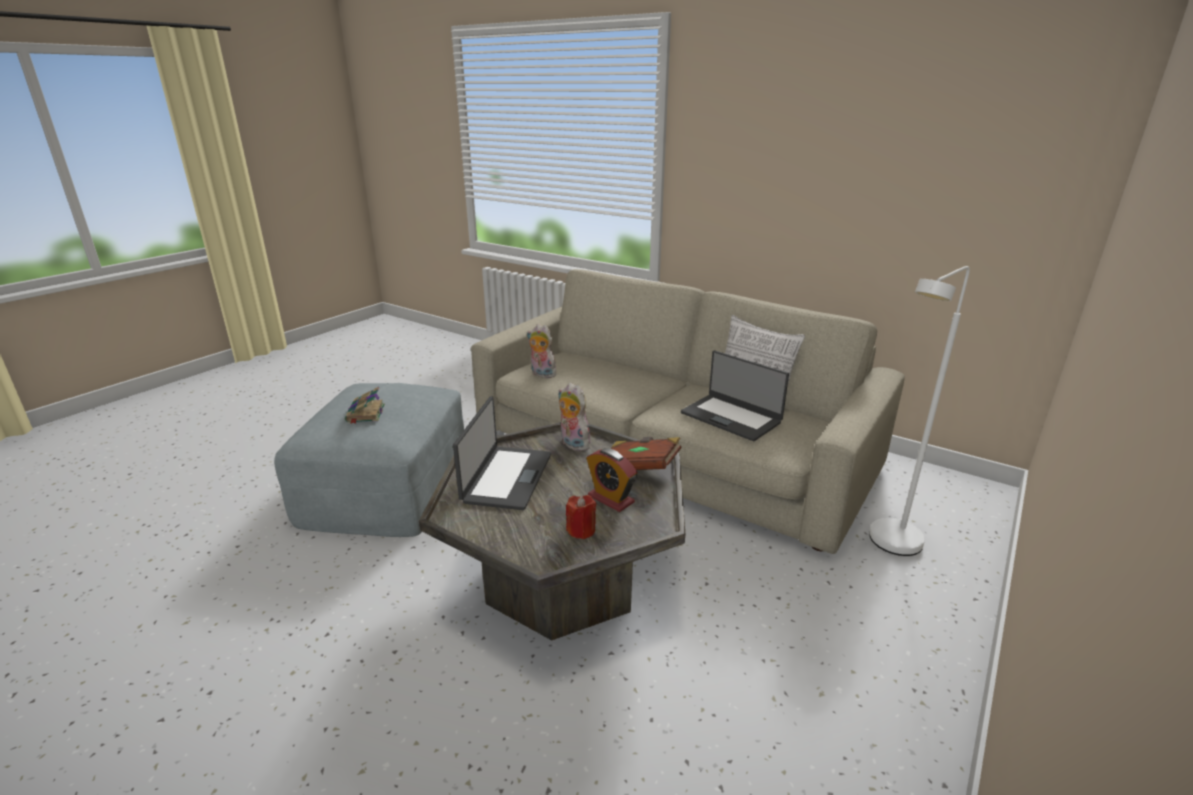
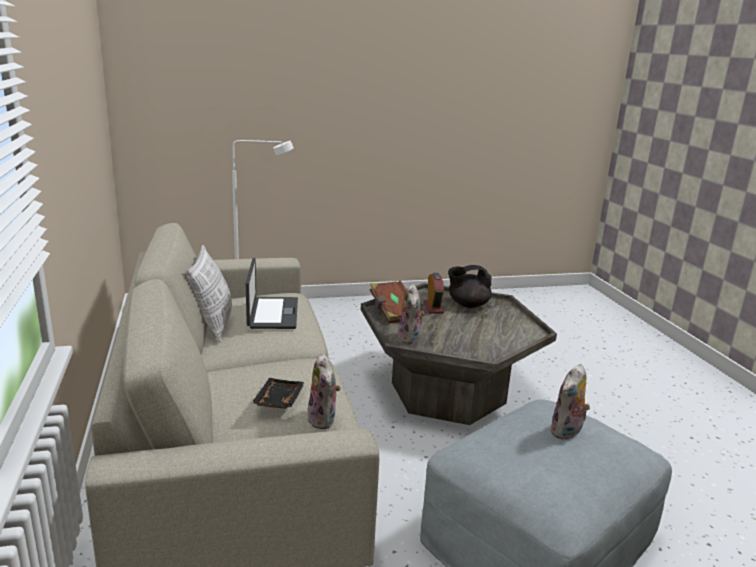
camera: 140 degrees left, 5 degrees down
book [345,387,385,424] -> plush toy [549,364,590,440]
laptop [453,396,551,510] -> none
red candle [566,495,596,539] -> black teapot [448,265,492,308]
none -> black tray [252,378,305,409]

